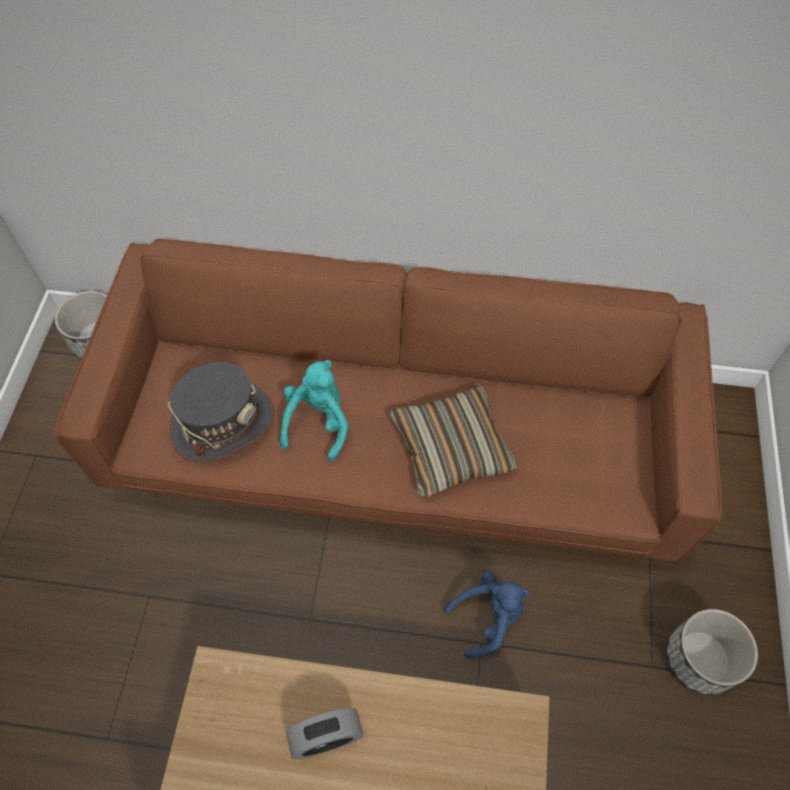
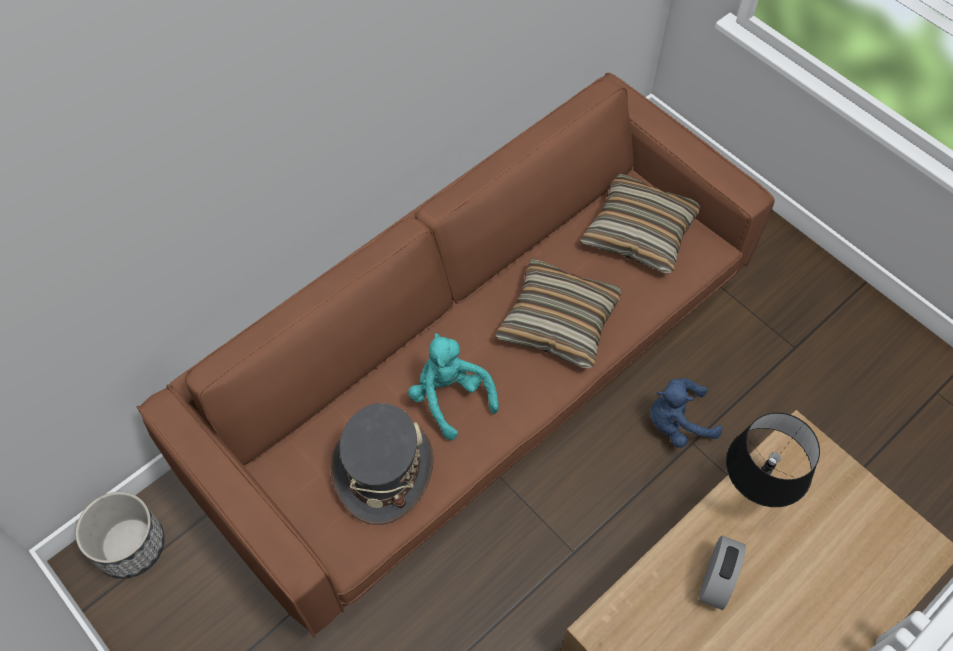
camera: 50 degrees left, 0 degrees up
blue plush toy [444,571,530,658] -> blue plush toy turned 120 degrees counterclockwise [650,378,722,448]
planter [666,609,758,695] -> none
none -> pillow [581,174,700,273]
none -> black table lamp [726,412,820,507]

